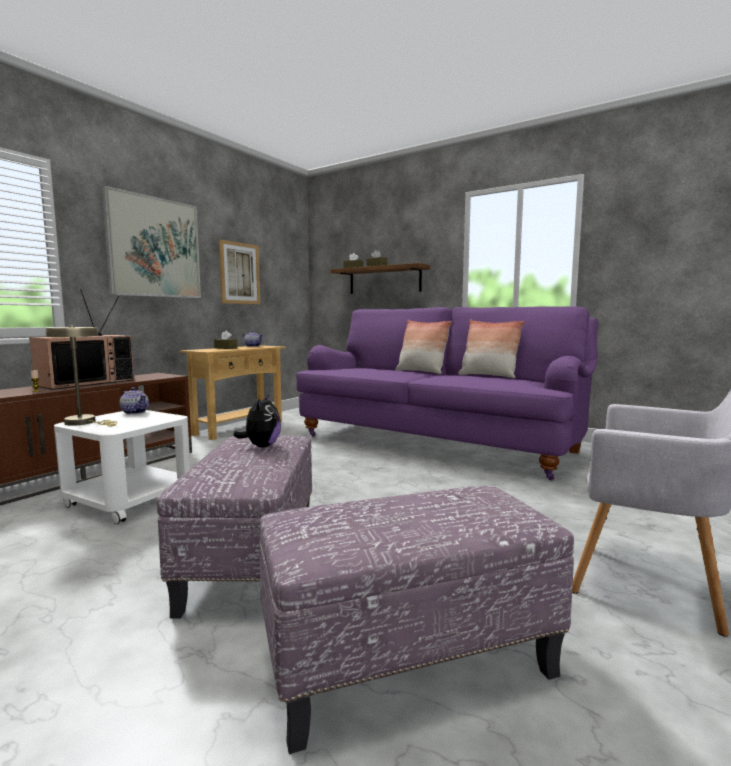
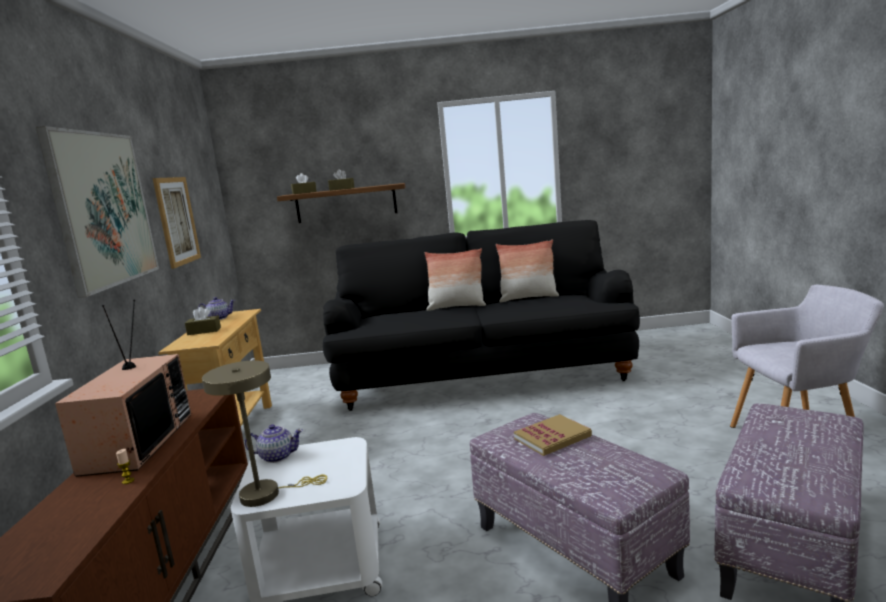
camera: 35 degrees left, 5 degrees up
plush toy [233,393,281,447] -> book [514,414,592,456]
purple sofa [296,306,599,480] -> black sofa [323,220,640,411]

